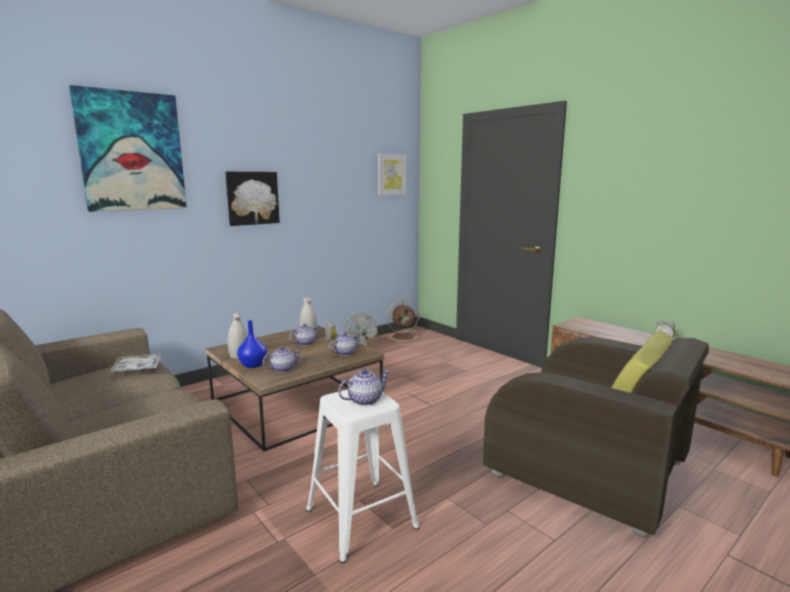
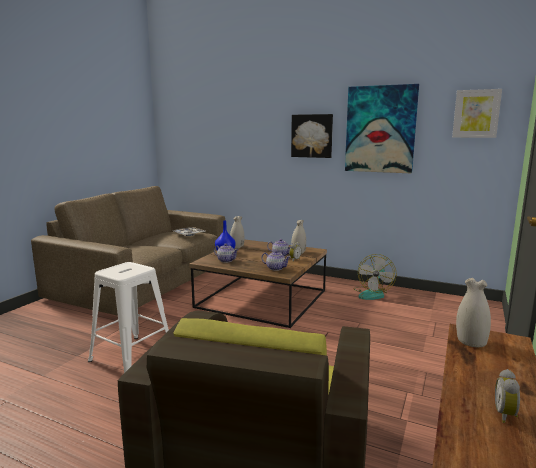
camera: 65 degrees right, 0 degrees up
picture [69,85,187,212] -> picture moved to [345,84,419,174]
teapot [338,369,390,406] -> none
brown fan [384,299,420,343] -> none
none -> white vase [456,278,491,347]

